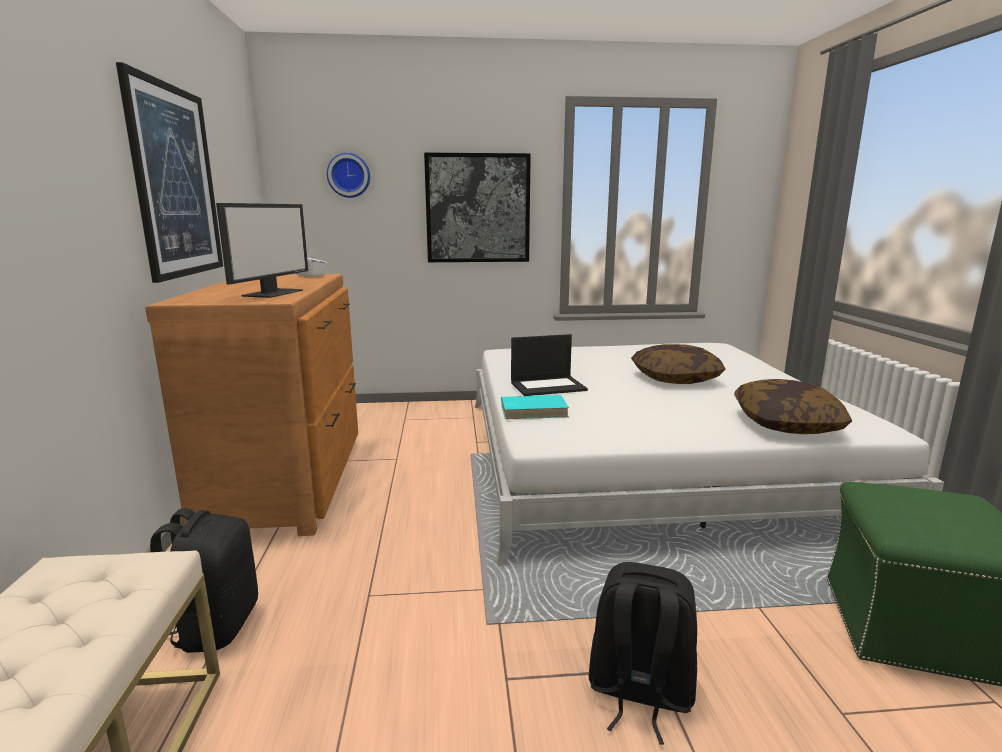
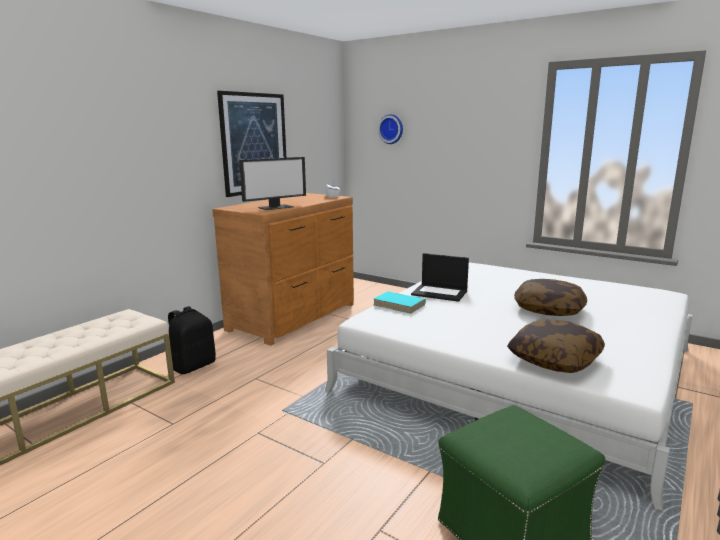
camera: 40 degrees right, 0 degrees up
picture [424,152,531,262] -> none
black backpack [589,562,697,745] -> none

